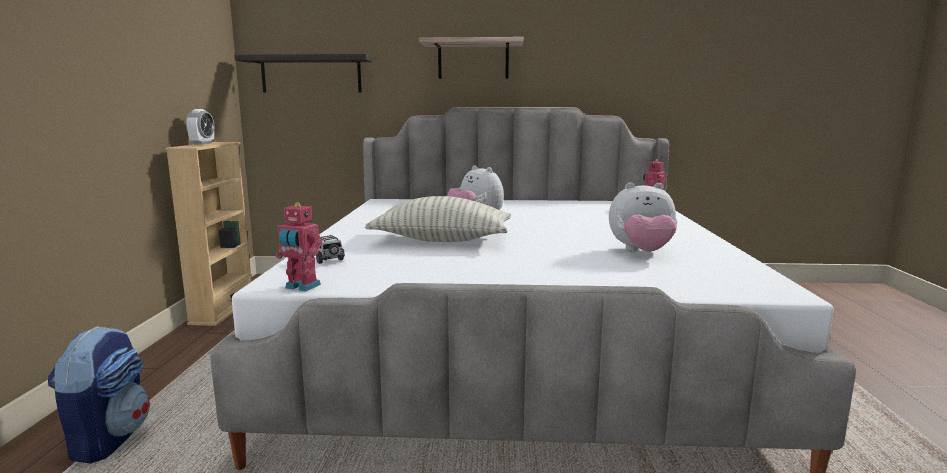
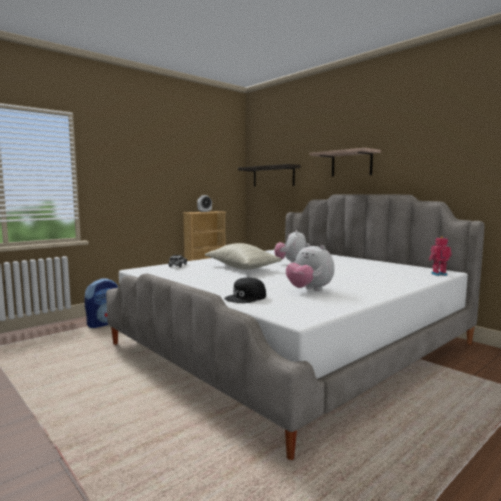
camera: 45 degrees right, 5 degrees down
toy robot [276,202,322,291] -> none
none -> black cap [224,278,266,303]

